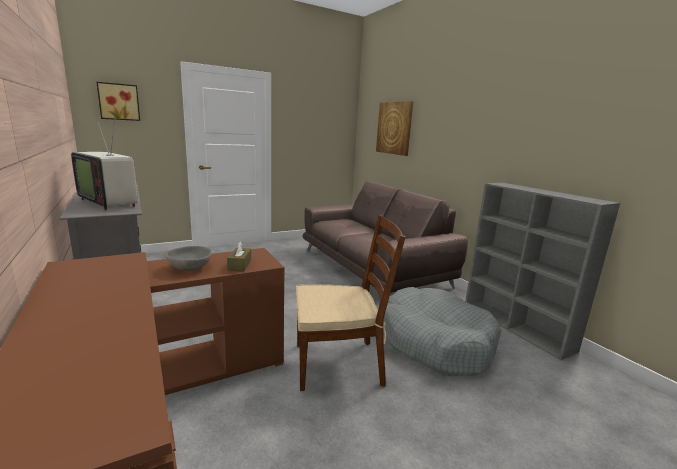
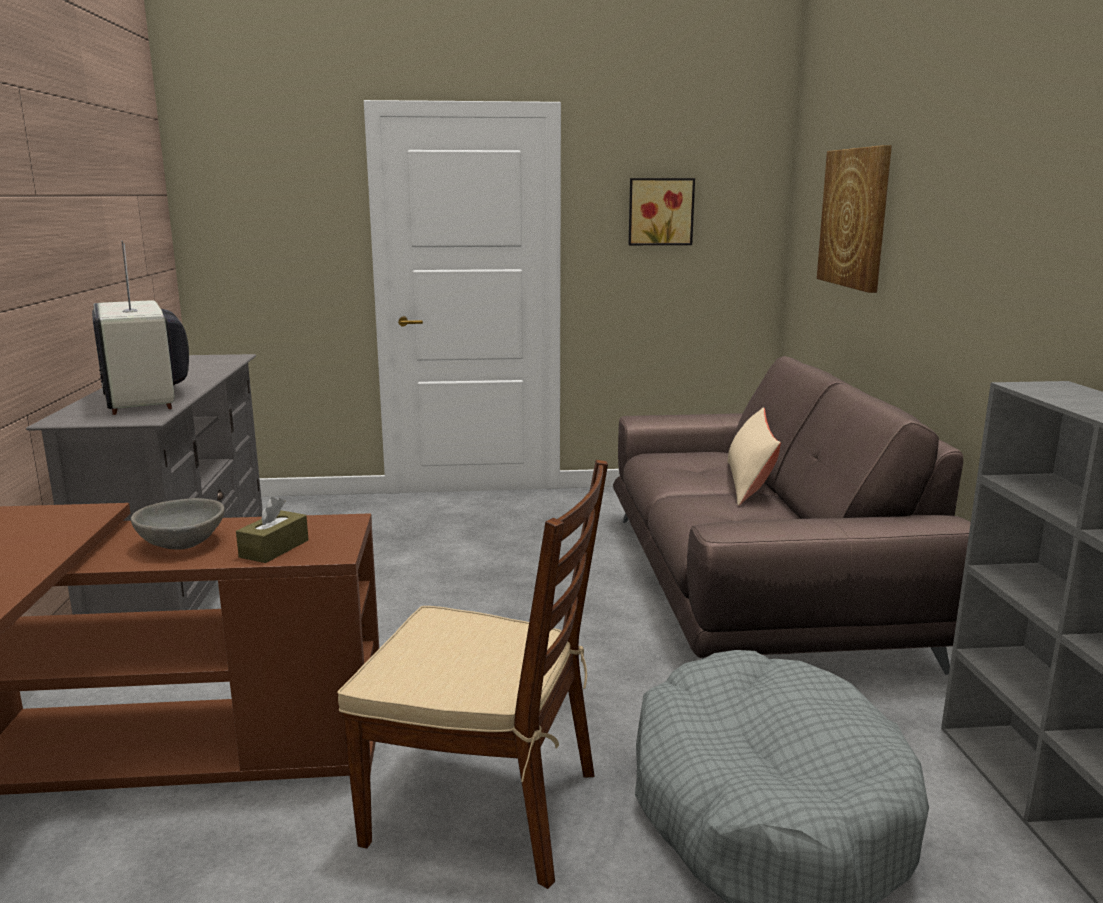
camera: 25 degrees right, 0 degrees up
picture [96,82,140,121] -> picture moved to [629,178,695,245]
none -> beige pillow [727,407,781,506]

